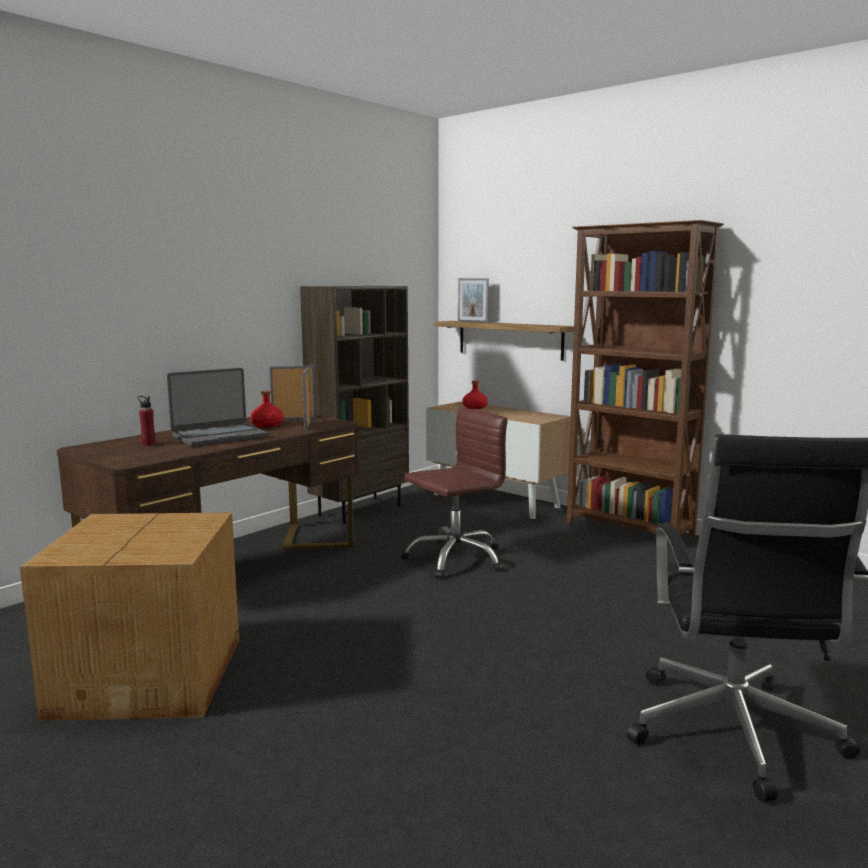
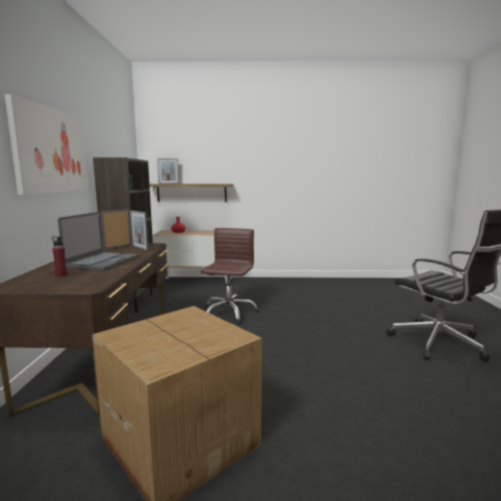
camera: 40 degrees left, 0 degrees up
red bottle [250,391,284,428] -> none
brown bookcase [567,220,724,537] -> none
none -> picture [5,94,89,195]

